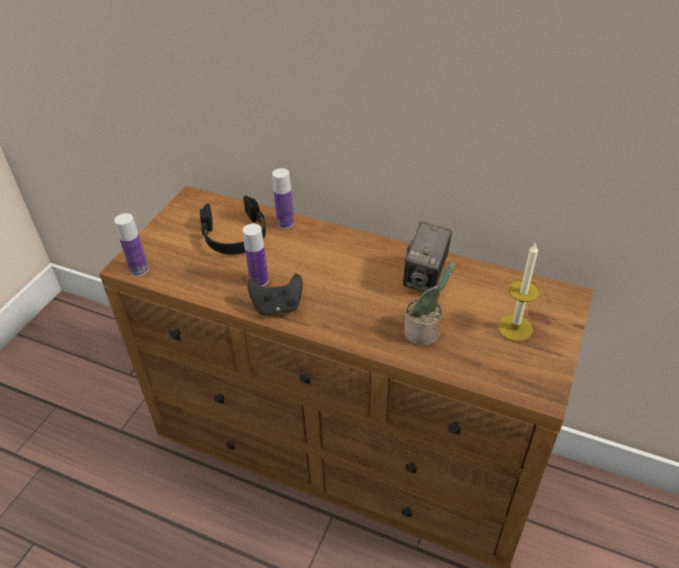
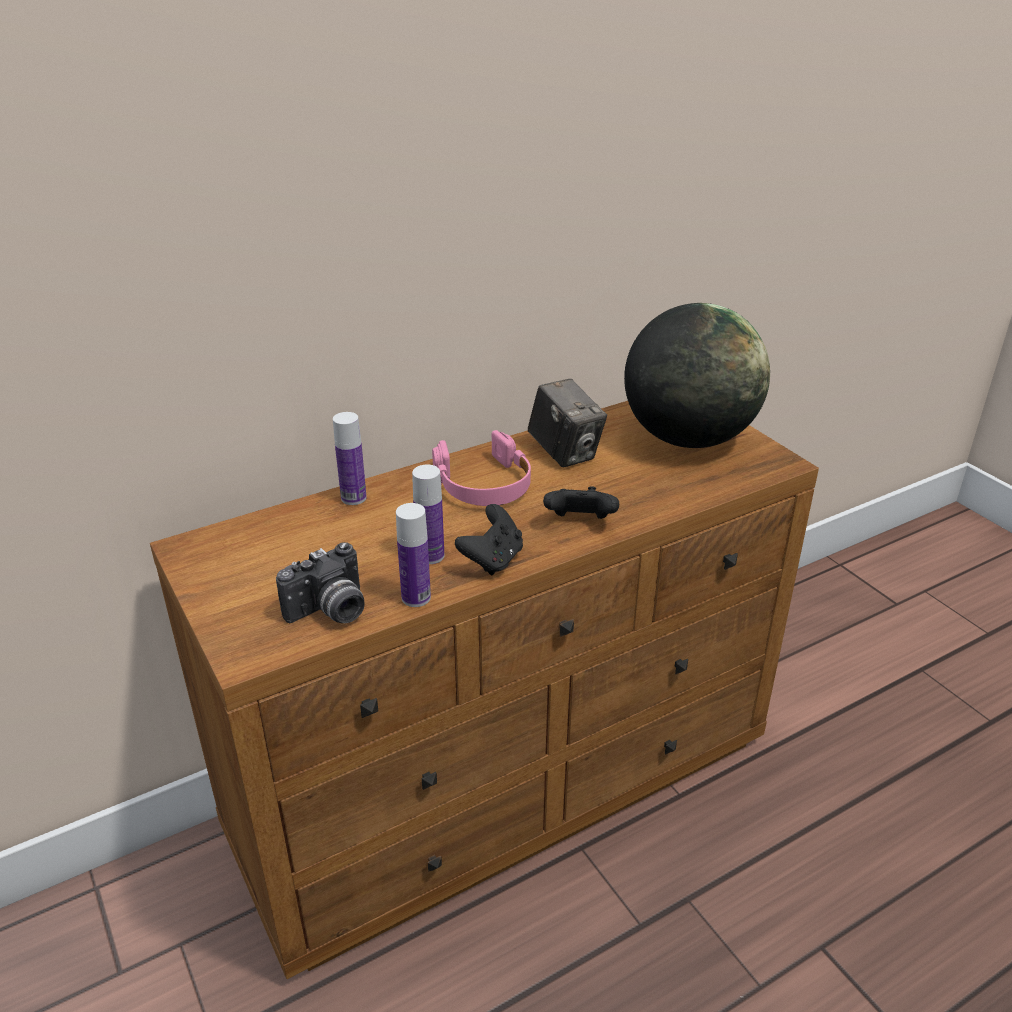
camera: 55 degrees left, 10 degrees down
bottle [114,213,149,276] -> bottle moved to [396,503,431,607]
black headphones [200,196,266,255] -> none
potted plant [404,262,455,346] -> none
candle [497,242,540,341] -> globe [624,303,770,448]
none -> camera [276,542,365,623]
none -> pink headphones [432,430,531,506]
none -> black game controller [543,486,619,519]

